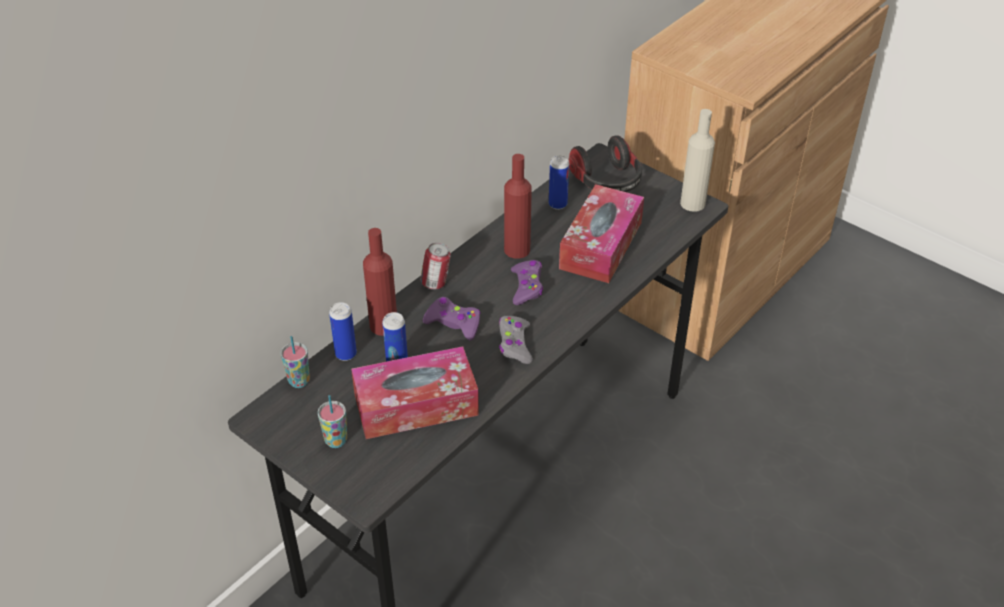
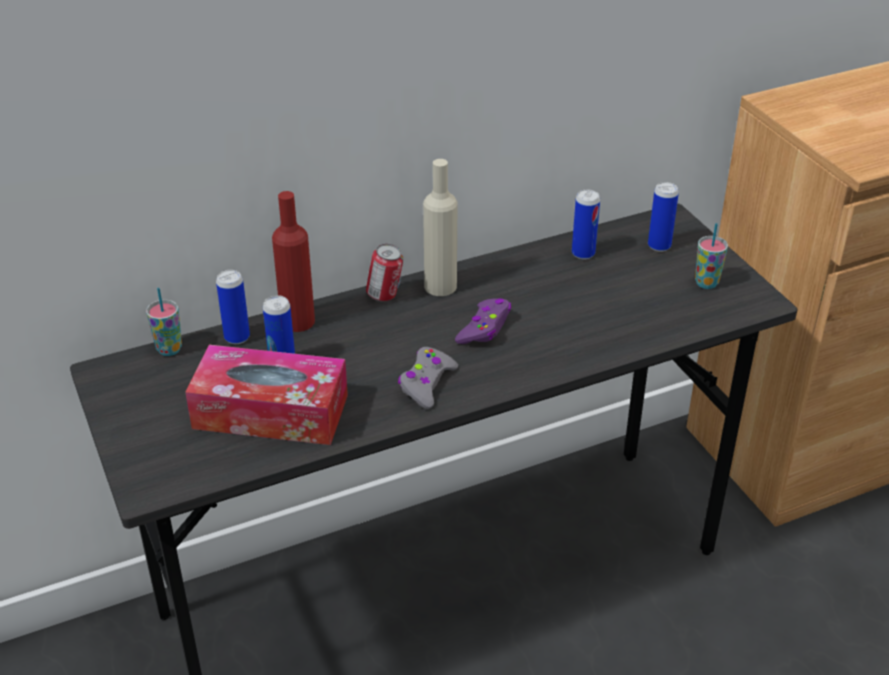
camera: 25 degrees right, 5 degrees down
cup [318,395,347,448] -> cup moved to [695,223,728,289]
purple game controller [423,297,480,341] -> none
red bottle [504,154,532,259] -> none
tissue box [559,184,644,283] -> none
headphones [569,135,642,192] -> can [648,182,679,252]
beige bottle [680,109,715,212] -> beige bottle moved to [423,159,457,296]

